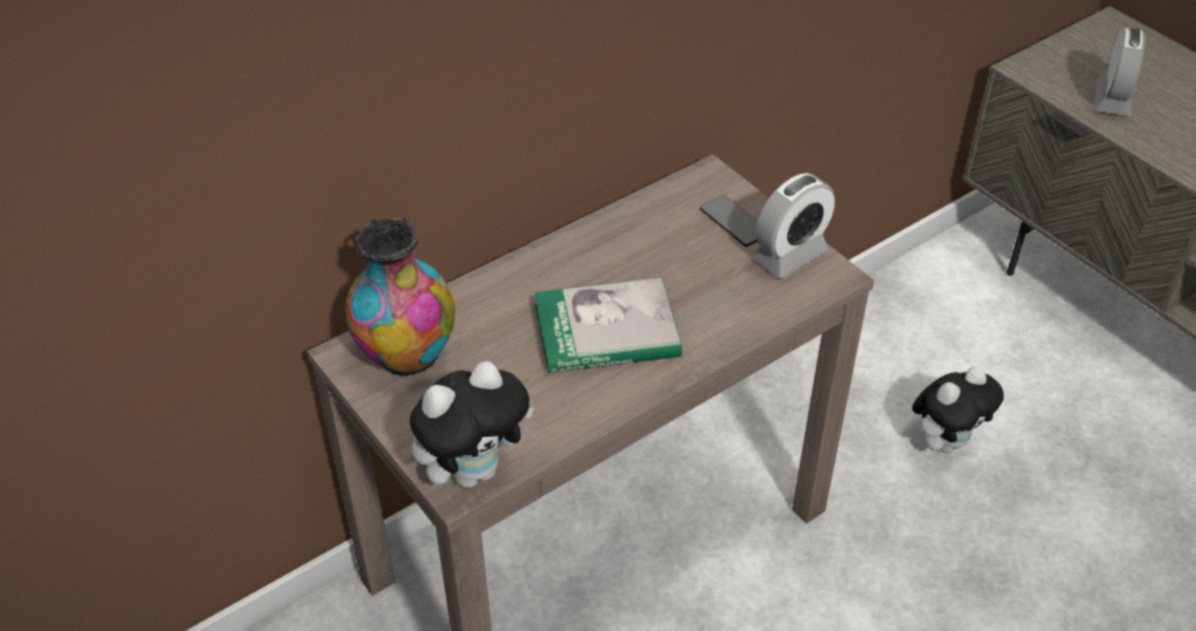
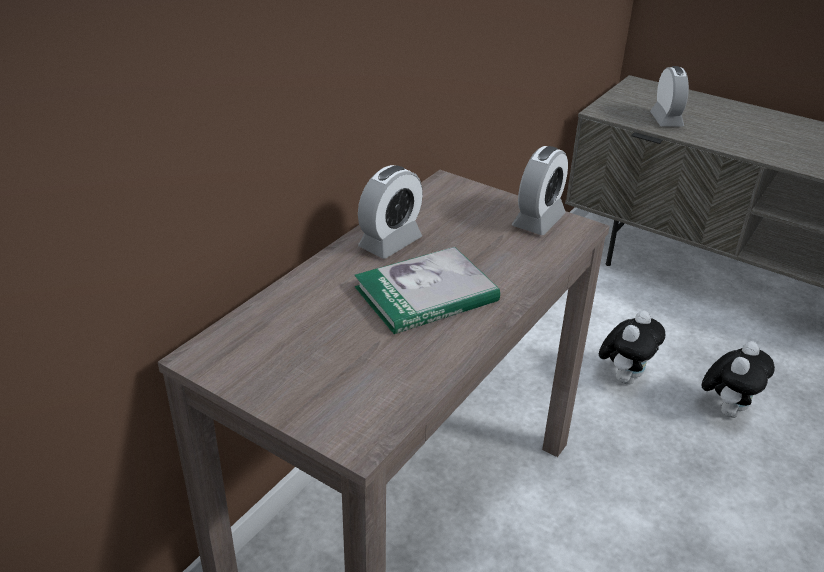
camera: 20 degrees left, 10 degrees down
vase [345,218,455,379] -> none
plush toy [410,361,534,488] -> plush toy moved to [701,341,775,418]
phone [700,195,758,247] -> none
none -> alarm clock [358,165,423,259]

